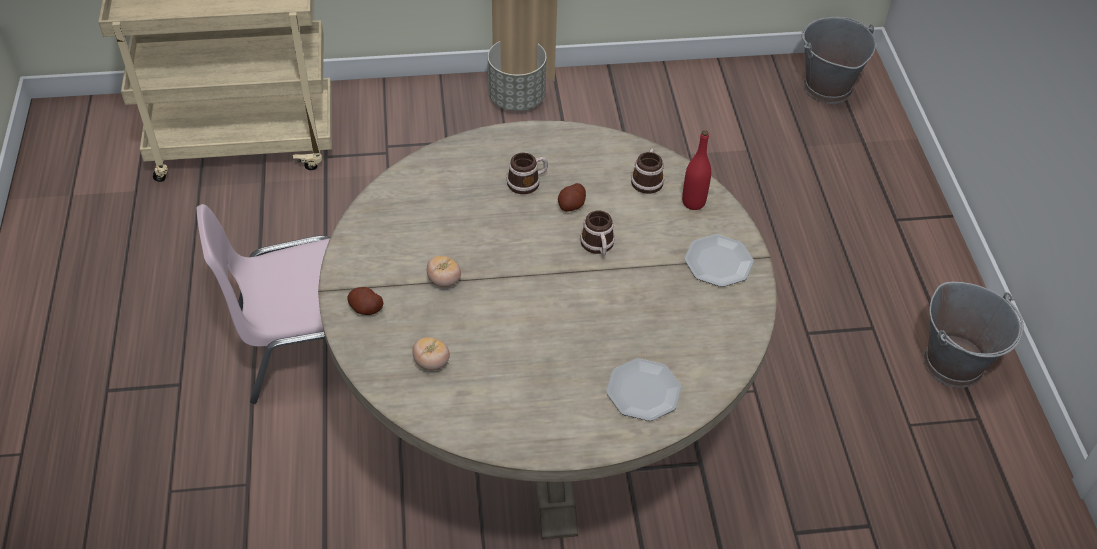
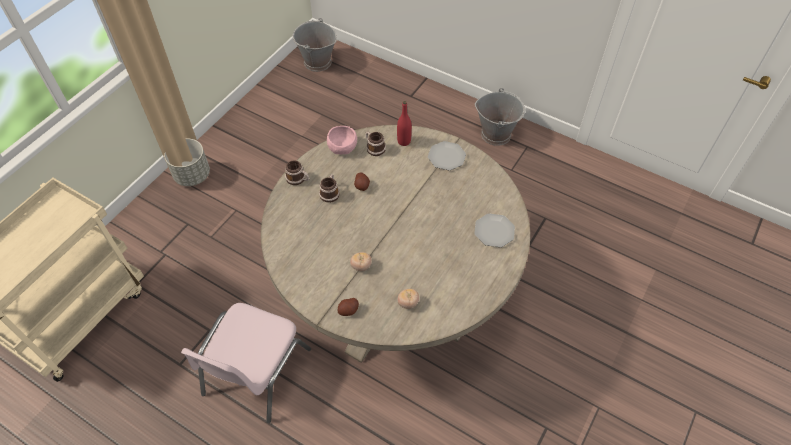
camera: 50 degrees left, 5 degrees up
mug [580,211,615,256] -> mug moved to [285,160,309,185]
none -> pink bowl [327,126,357,154]

